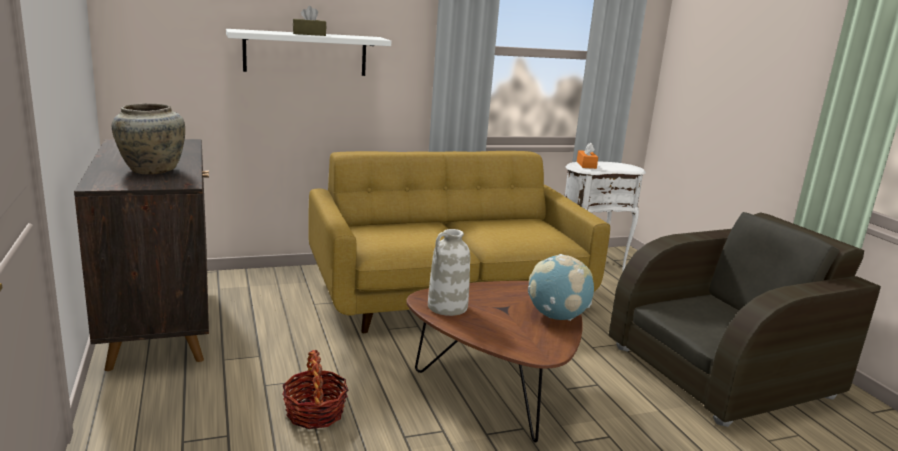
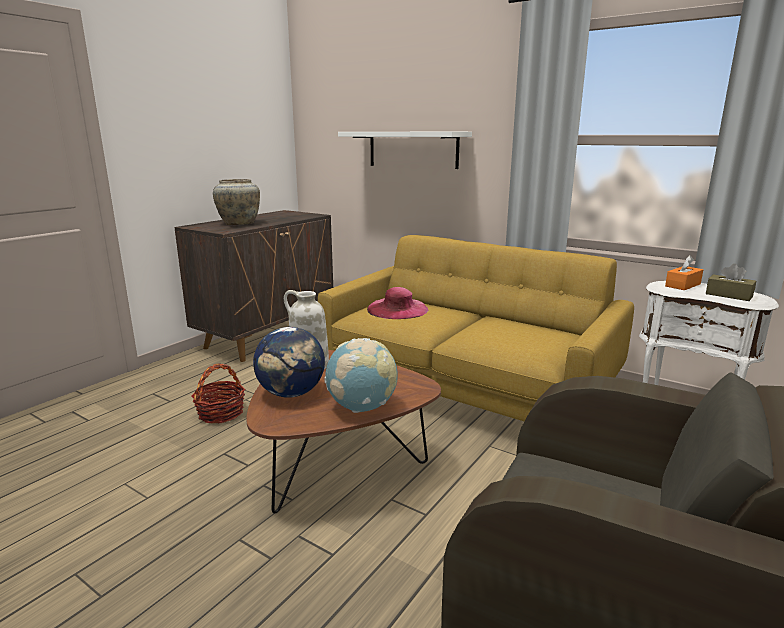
camera: 55 degrees right, 0 degrees up
brown tissue box [293,6,327,36] -> brown tissue box moved to [706,264,756,301]
none -> globe [253,327,325,398]
none -> pink hat [367,287,428,319]

